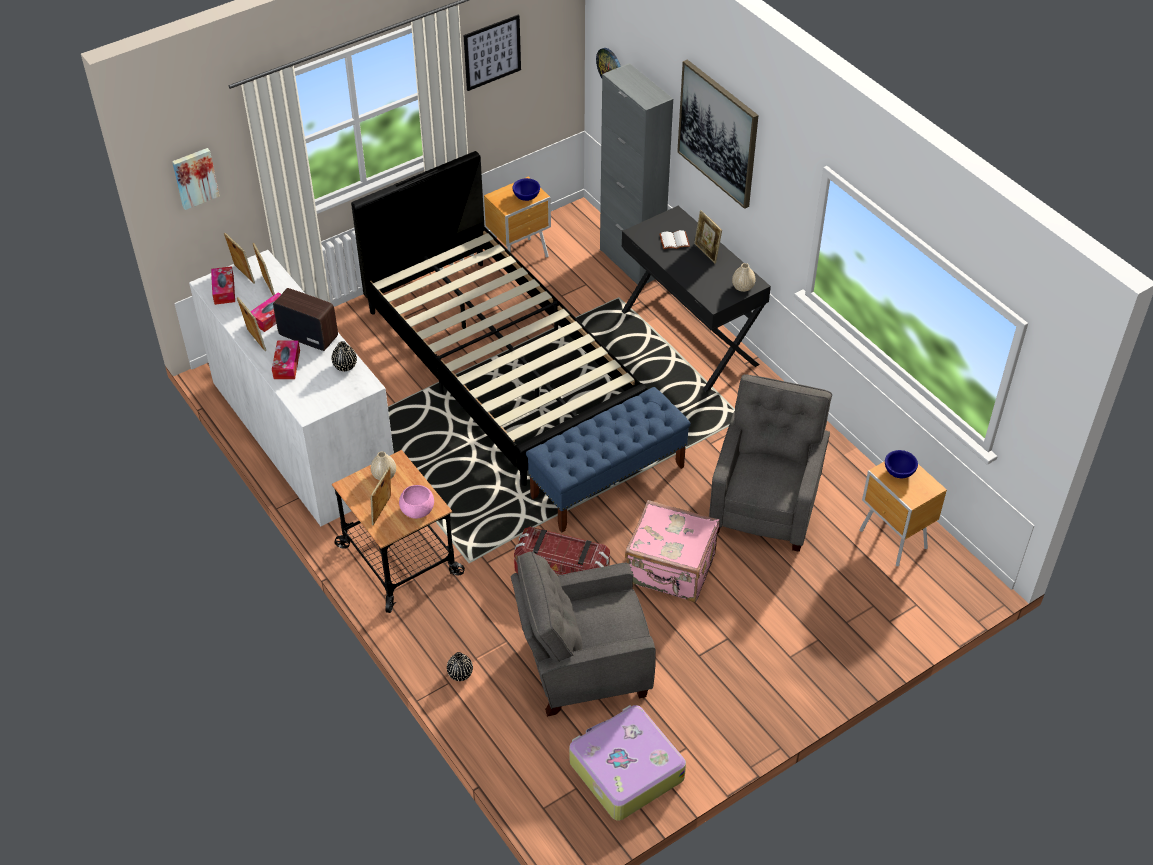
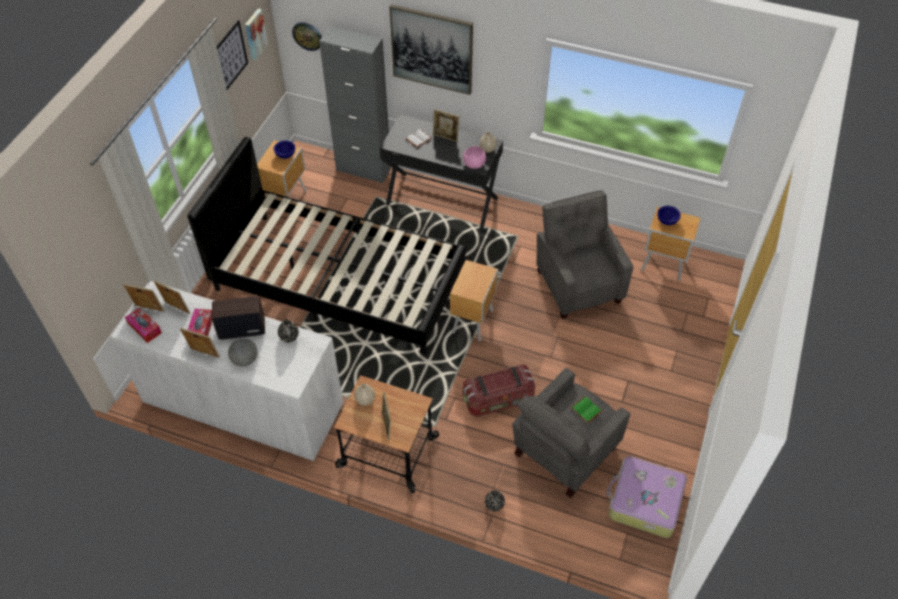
camera: 35 degrees left, 5 degrees up
picture [172,148,220,210] -> picture moved to [245,9,268,60]
tissue box [272,340,300,379] -> grey bowl [228,339,257,367]
pink bowl [399,485,434,519] -> pink bowl moved to [463,146,486,169]
blue bench [526,387,691,533] -> brown nightstand [450,260,498,342]
pink suitcase [625,500,720,602] -> none
none -> green book [571,396,602,423]

